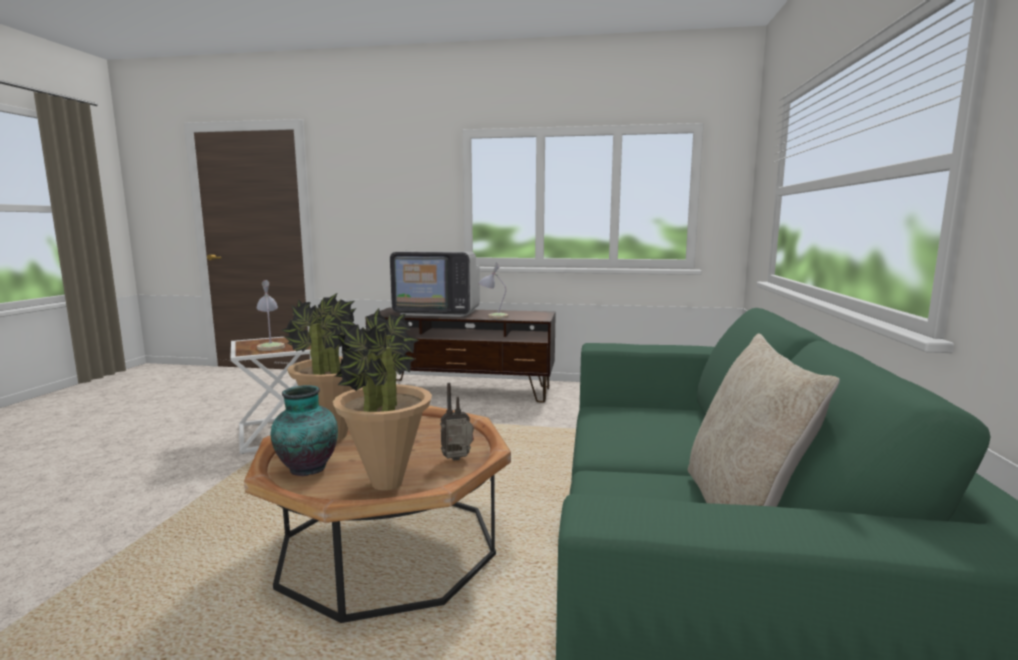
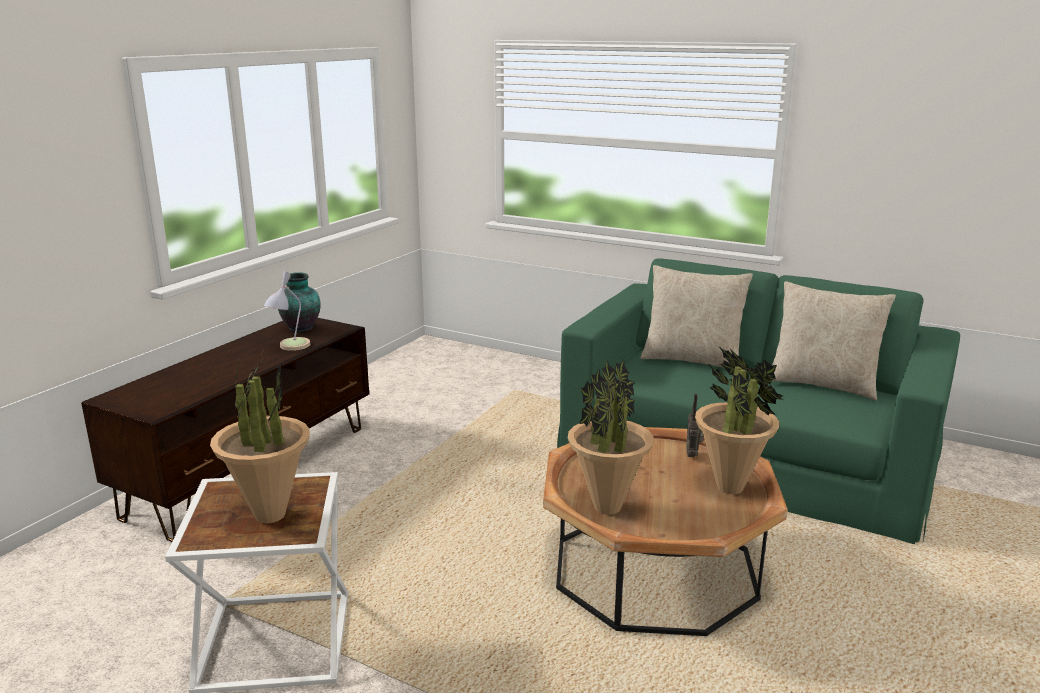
camera: 70 degrees left, 10 degrees up
table lamp [257,280,285,351] -> potted plant [210,356,310,523]
vase [270,385,338,476] -> vase moved to [278,272,321,332]
television [390,251,480,317] -> none
none -> beige pillow [641,265,753,368]

